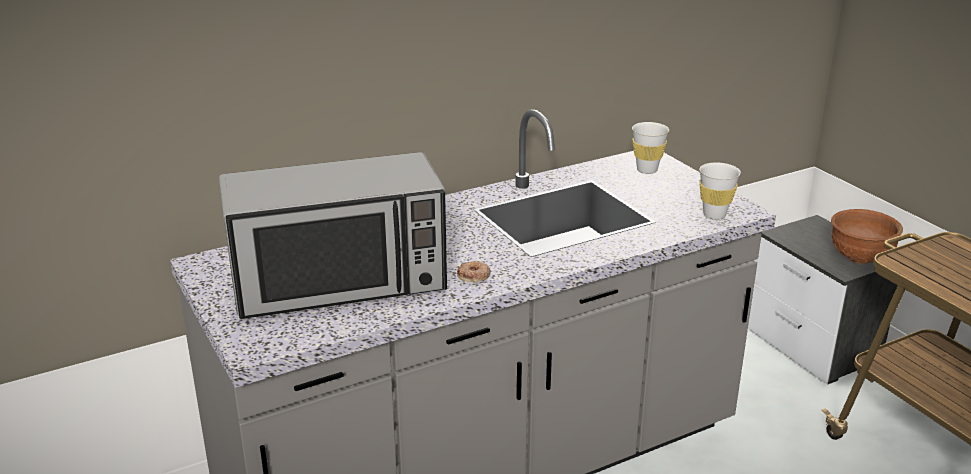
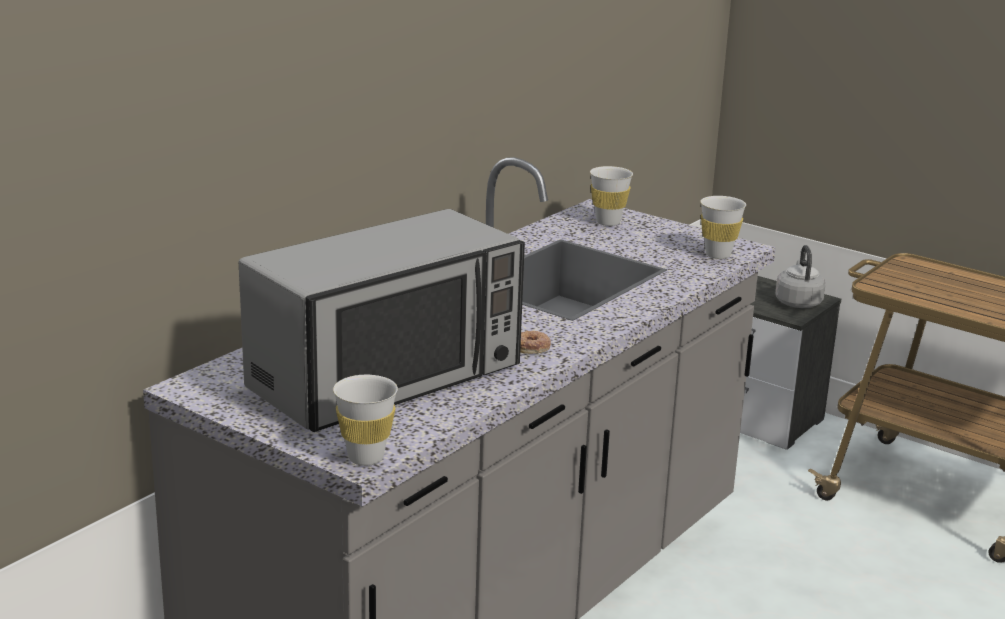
camera: 25 degrees left, 5 degrees down
brown bowl [831,209,903,264] -> grey kettle [775,245,825,308]
none -> white cup [333,375,398,466]

